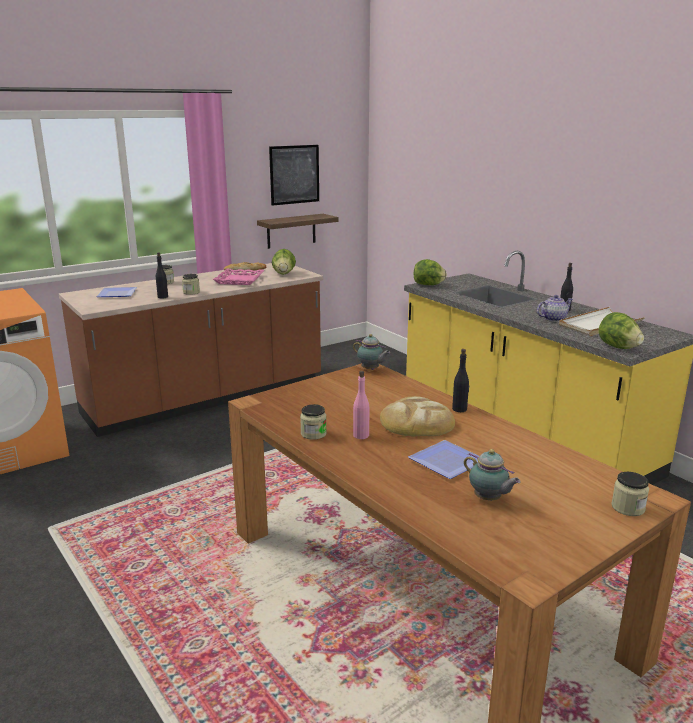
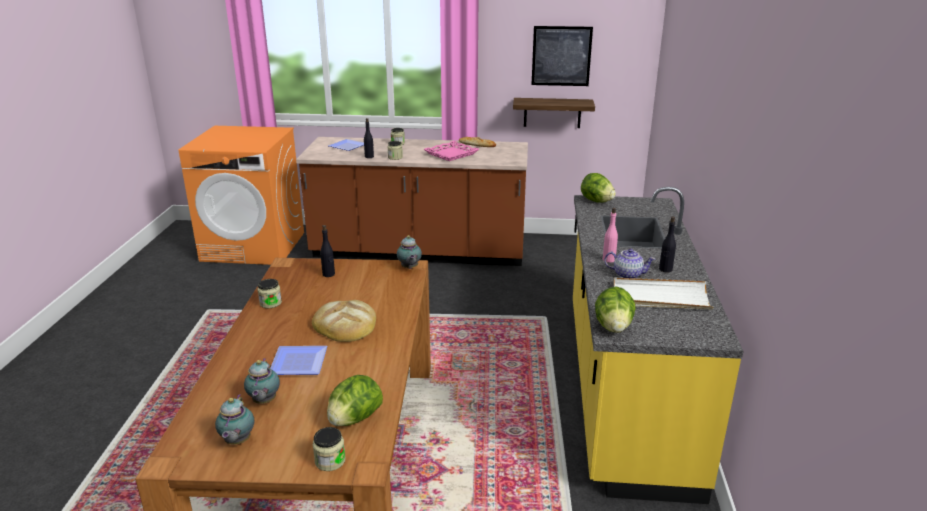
camera: 40 degrees right, 5 degrees up
lettuce [272,249,296,275] -> lettuce moved to [327,375,383,426]
pink bottle [353,371,370,439] -> pink bottle moved to [603,208,618,262]
black bottle [452,349,469,412] -> black bottle moved to [320,225,335,277]
none -> teapot [215,394,254,445]

